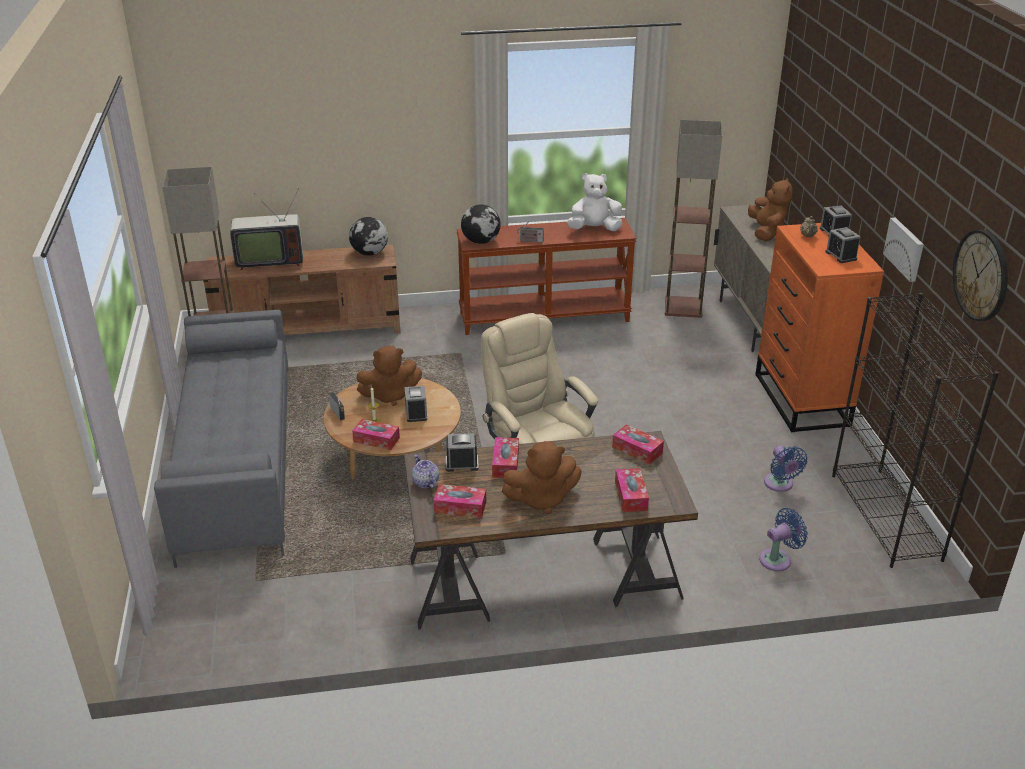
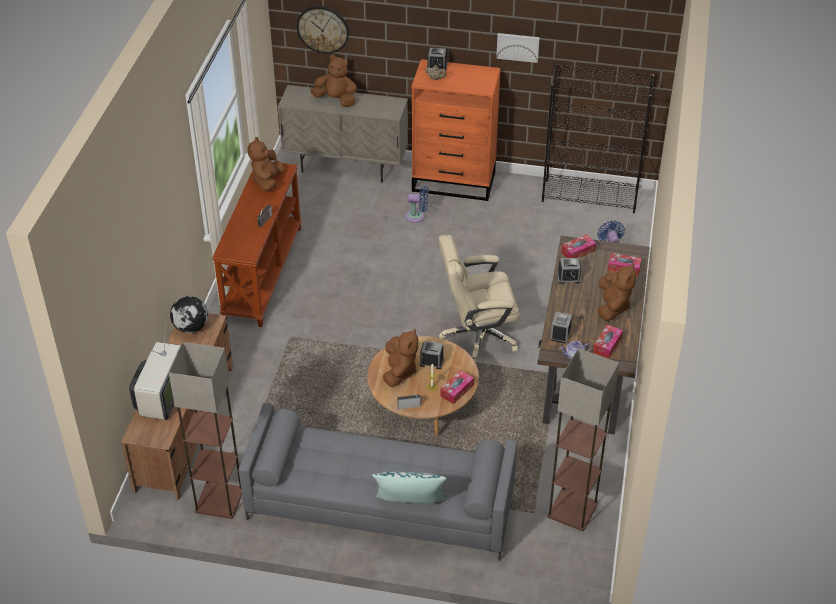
camera: 70 degrees left, 10 degrees up
globe [461,205,501,244] -> none
tissue box [492,437,519,478] -> none
white plush toy [567,173,622,231] -> brown plush toy [247,137,284,192]
floor lamp [665,120,722,318] -> floor lamp moved to [547,348,619,531]
blue fan [764,446,807,492] -> blue fan moved to [405,186,428,223]
alarm clock [825,227,861,263] -> alarm clock moved to [557,258,581,284]
wall clock [953,230,1008,321] -> wall clock moved to [297,6,349,54]
none -> pillow [372,471,447,503]

